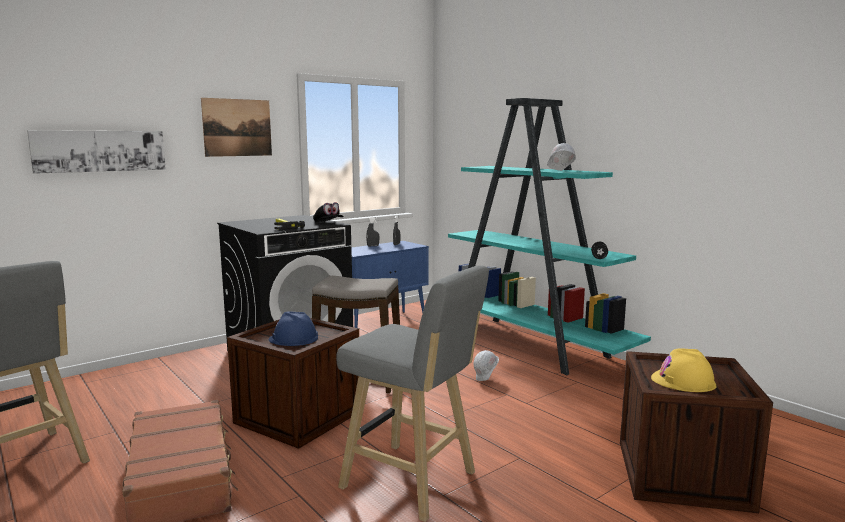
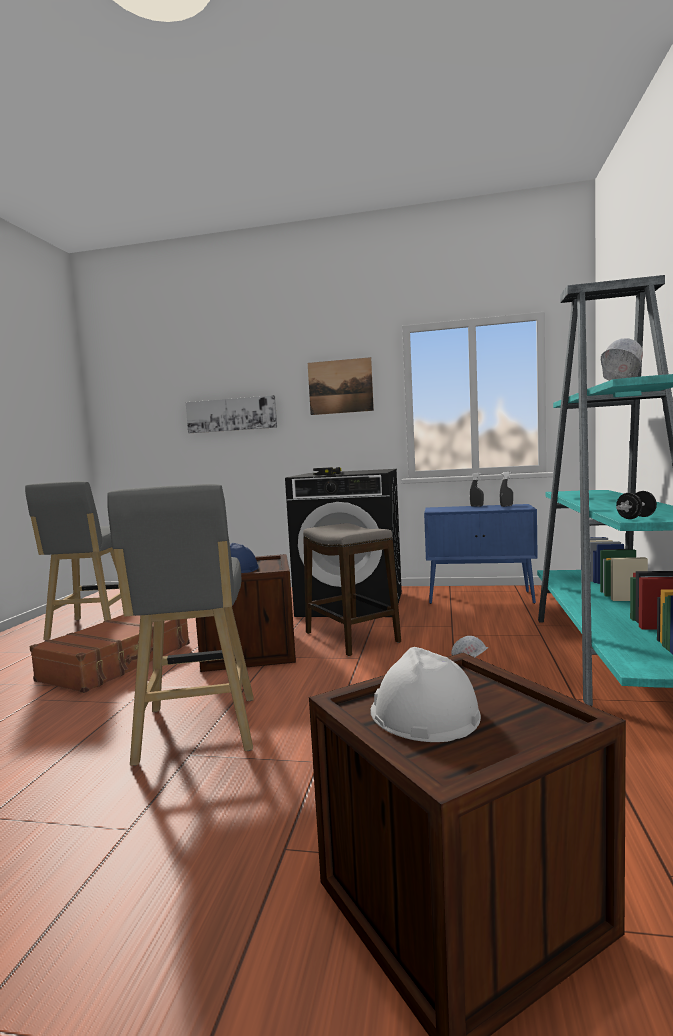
camera: 50 degrees right, 5 degrees down
black cap [313,202,344,222] -> none
yellow hard hat [651,348,716,392] -> white hard hat [370,647,481,742]

